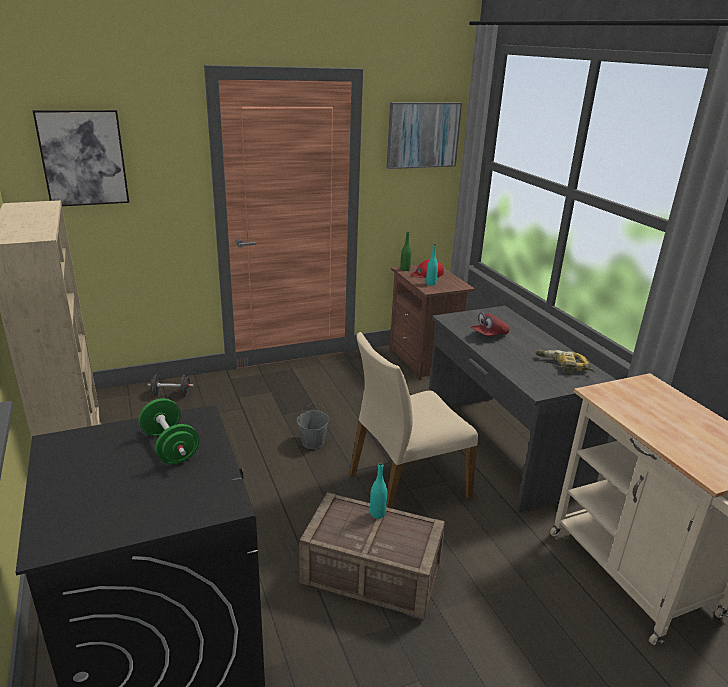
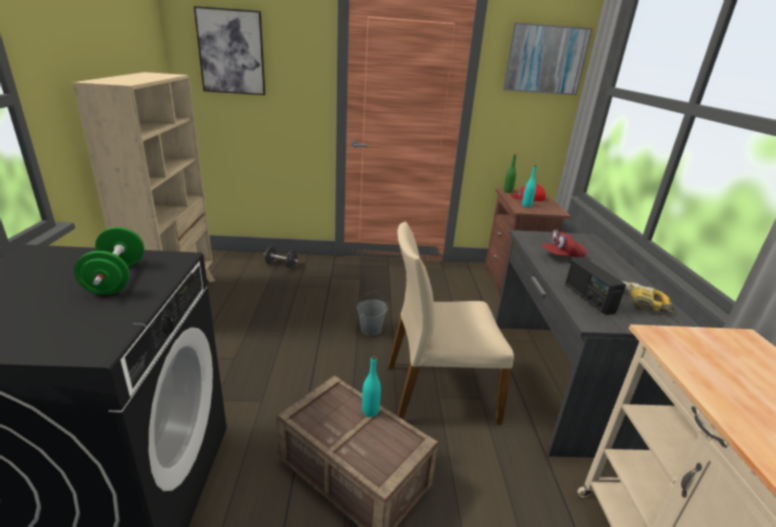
camera: 20 degrees right, 0 degrees up
none -> radio [565,257,626,315]

